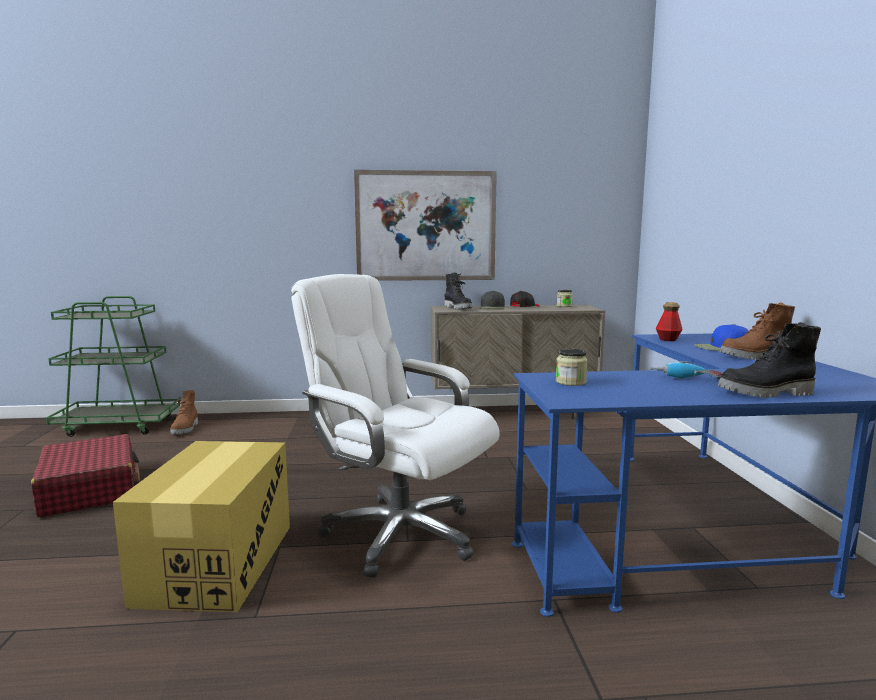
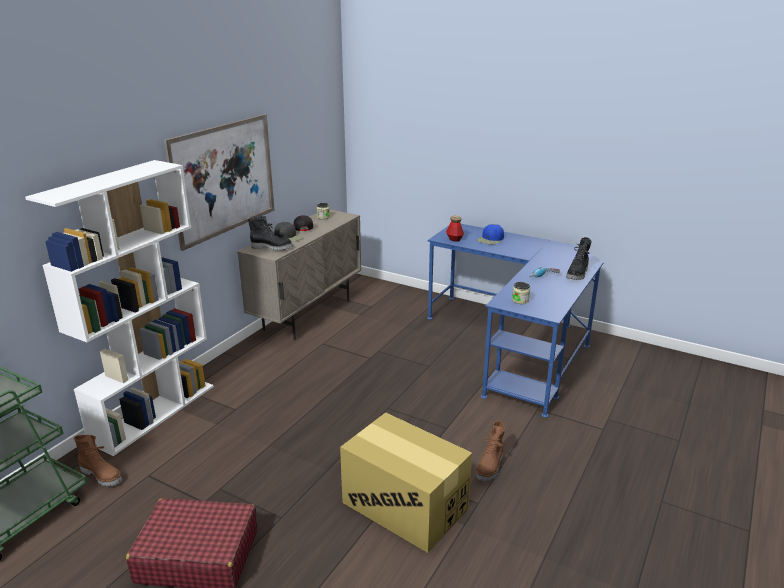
camera: 55 degrees left, 15 degrees up
white office chair [291,274,499,578] -> none
brown boot [719,302,795,360] -> brown boot moved to [476,421,505,481]
none -> white bookcase [25,160,214,456]

